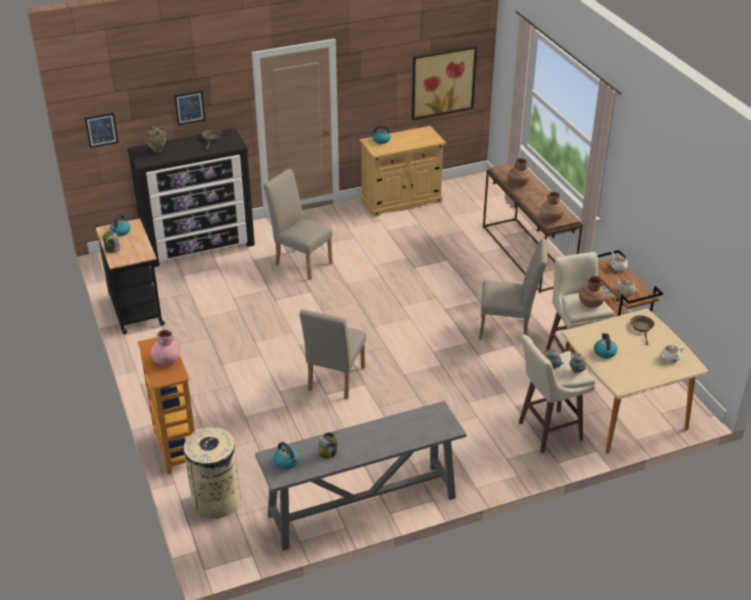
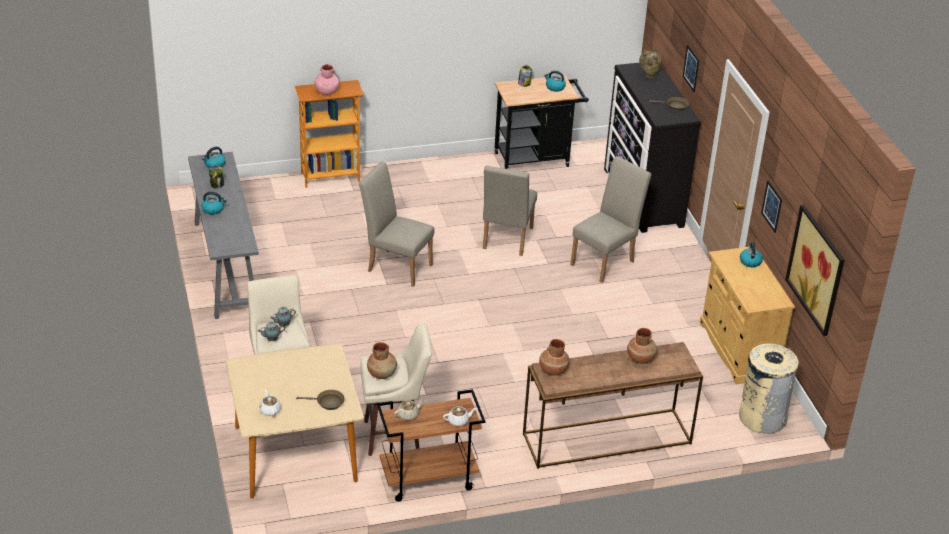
camera: 95 degrees right, 0 degrees up
picture [85,113,119,148] -> picture moved to [761,181,782,233]
beige trash can [183,427,241,518] -> beige trash can moved to [739,344,799,434]
beige chair [479,238,548,340] -> beige chair moved to [483,166,537,256]
kettle [594,333,618,358] -> kettle moved to [201,192,227,215]

